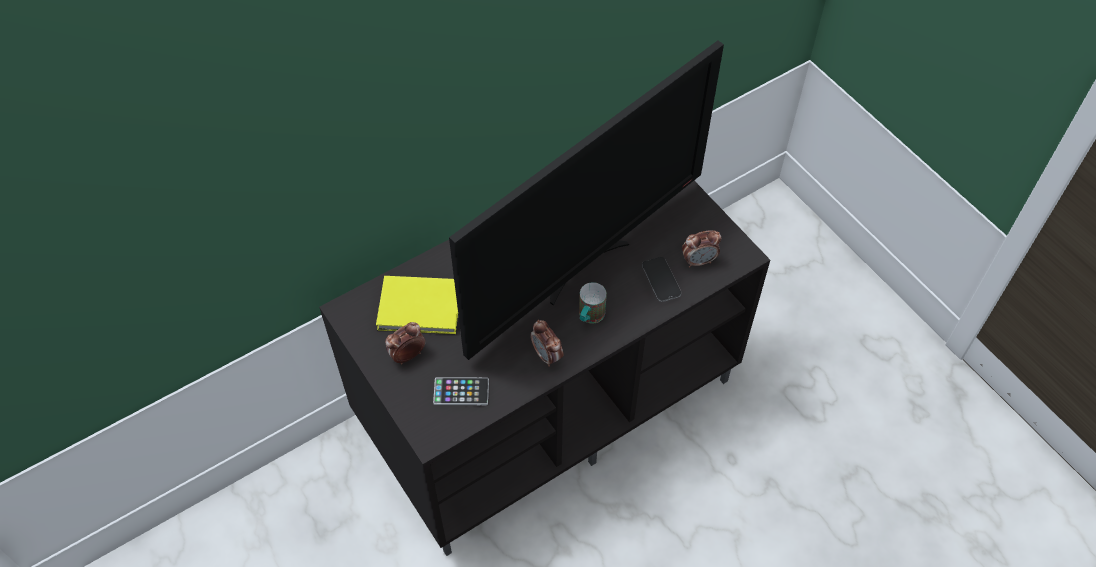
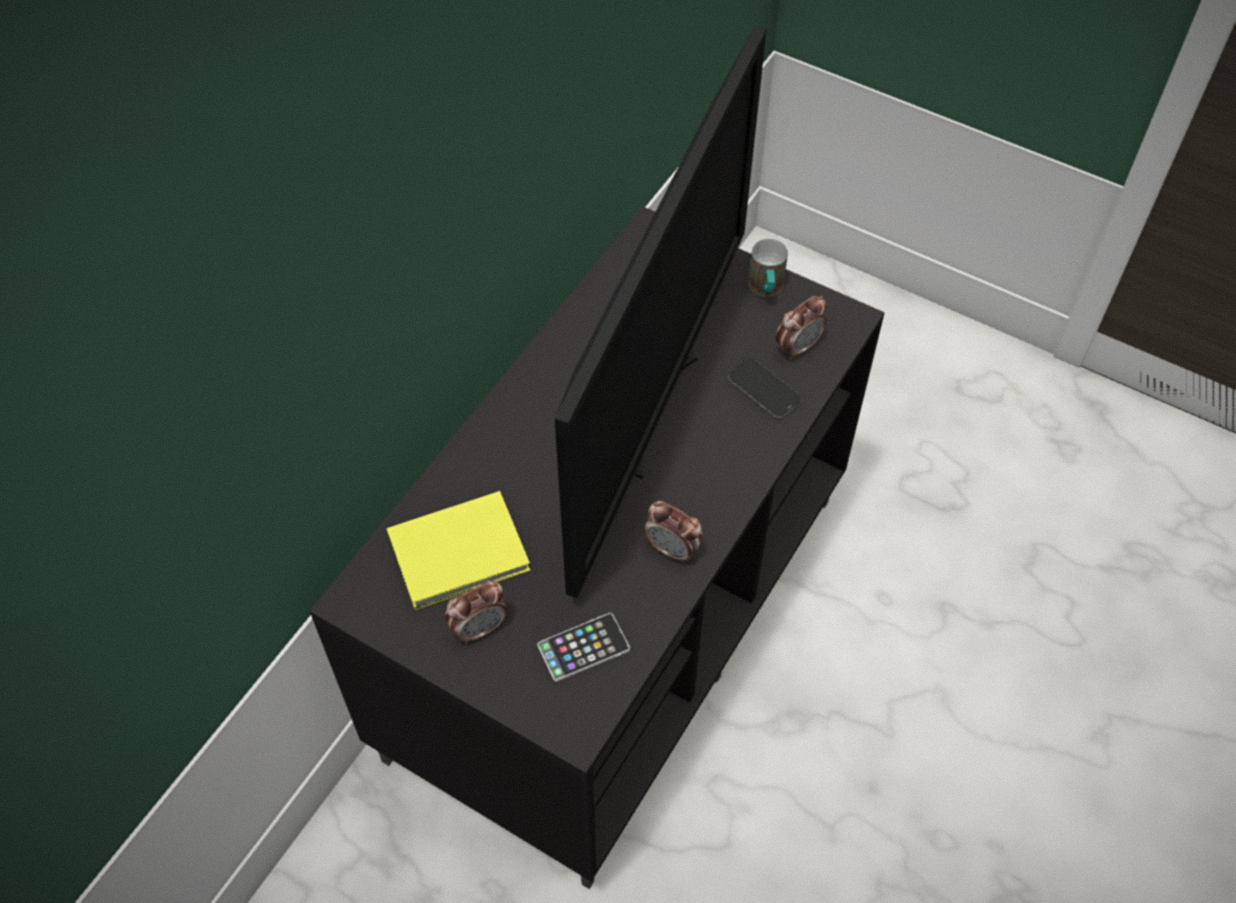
camera: 25 degrees left, 0 degrees up
alarm clock [385,322,426,365] -> alarm clock turned 150 degrees counterclockwise [445,580,507,644]
mug [579,282,607,323] -> mug moved to [748,239,788,297]

